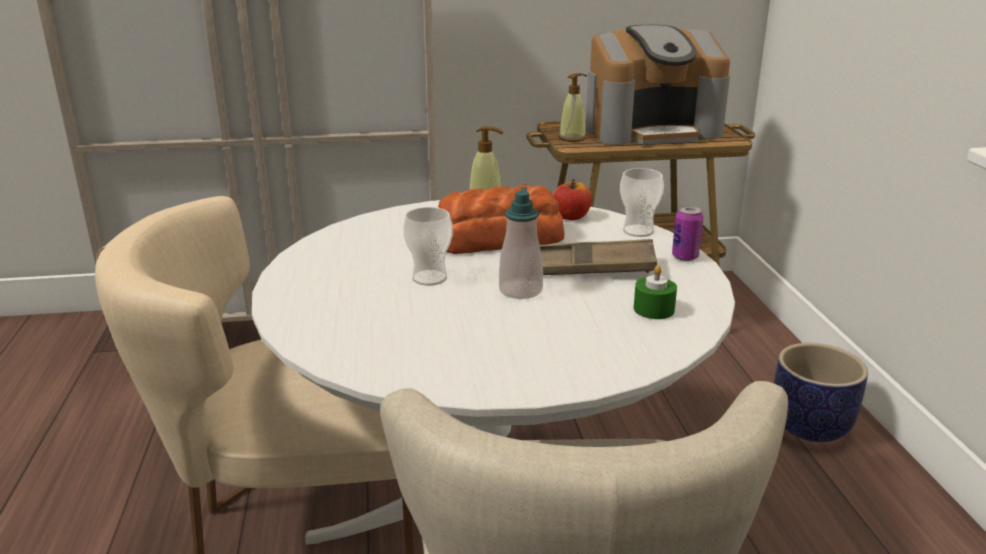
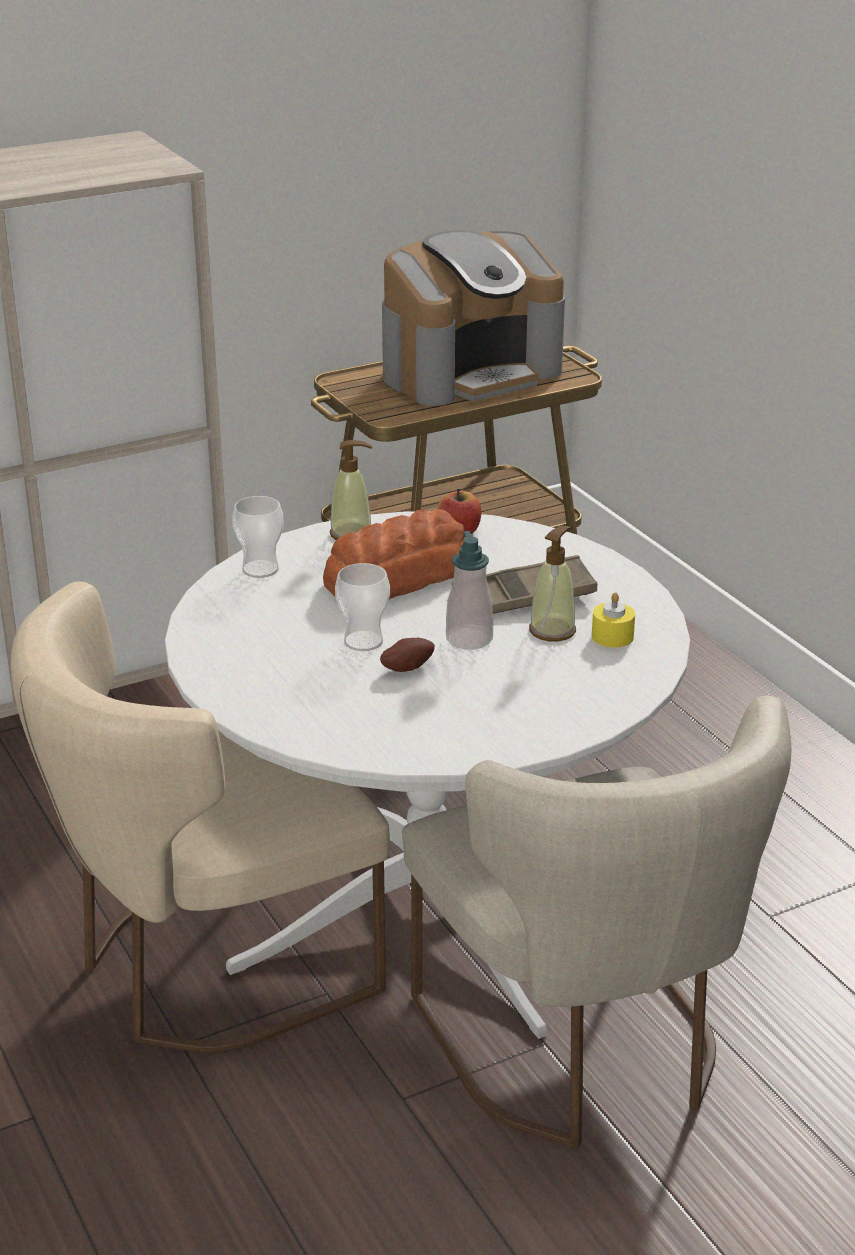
camera: 20 degrees left, 5 degrees up
soap dispenser [559,73,587,142] -> soap dispenser moved to [529,526,576,642]
cup [620,168,664,237] -> cup moved to [232,496,284,578]
green candle [633,265,677,319] -> yellow candle [592,592,635,648]
can [672,206,703,261] -> none
planter [774,343,868,442] -> none
none -> potato [380,638,435,672]

